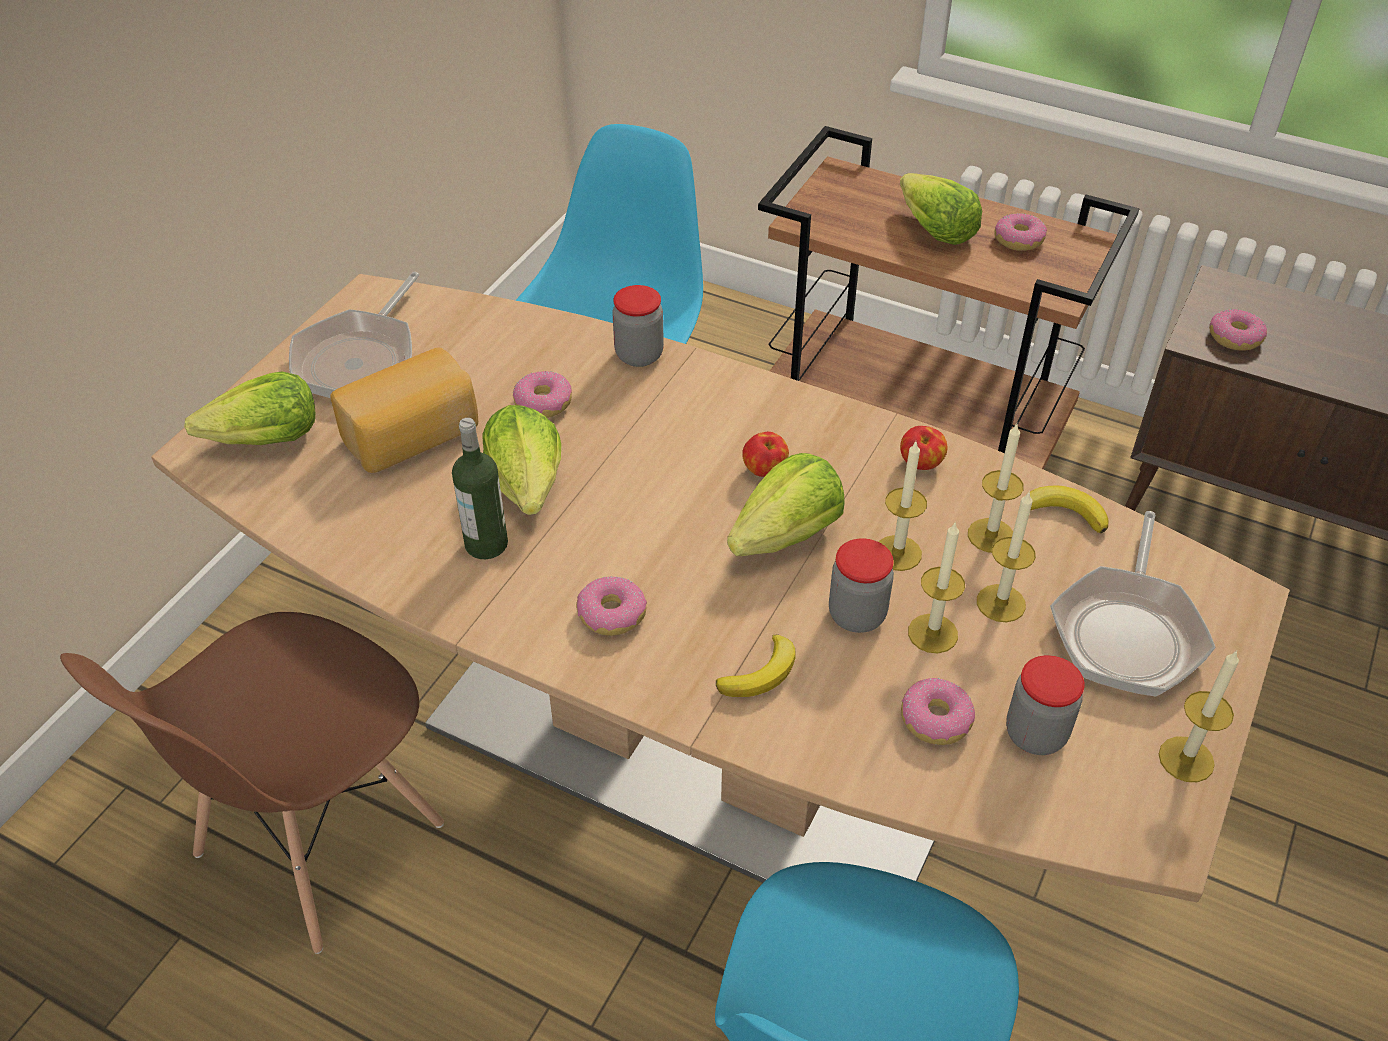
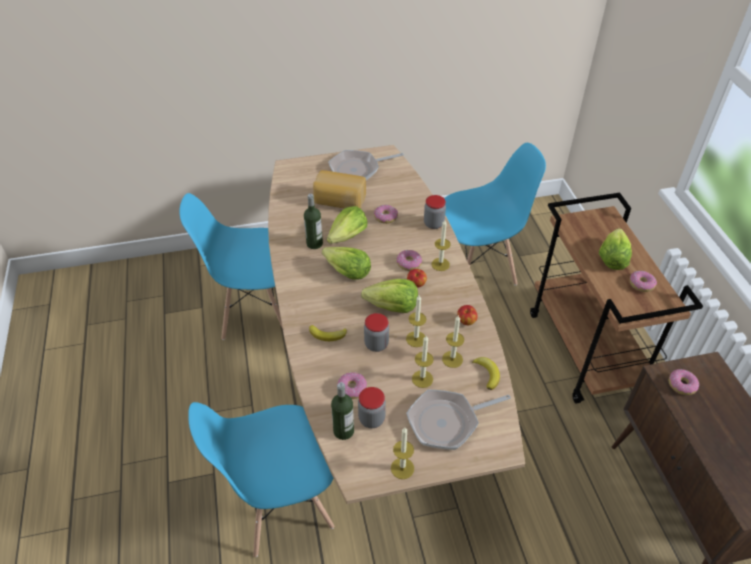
camera: 50 degrees right, 0 degrees up
brown chair [60,612,444,954] -> blue chair [179,193,282,340]
lettuce [184,371,315,445] -> lettuce moved to [322,247,371,279]
donut [576,576,647,636] -> donut moved to [397,250,422,271]
candle [908,521,965,653] -> candle moved to [431,220,451,271]
none -> bottle [331,382,354,440]

